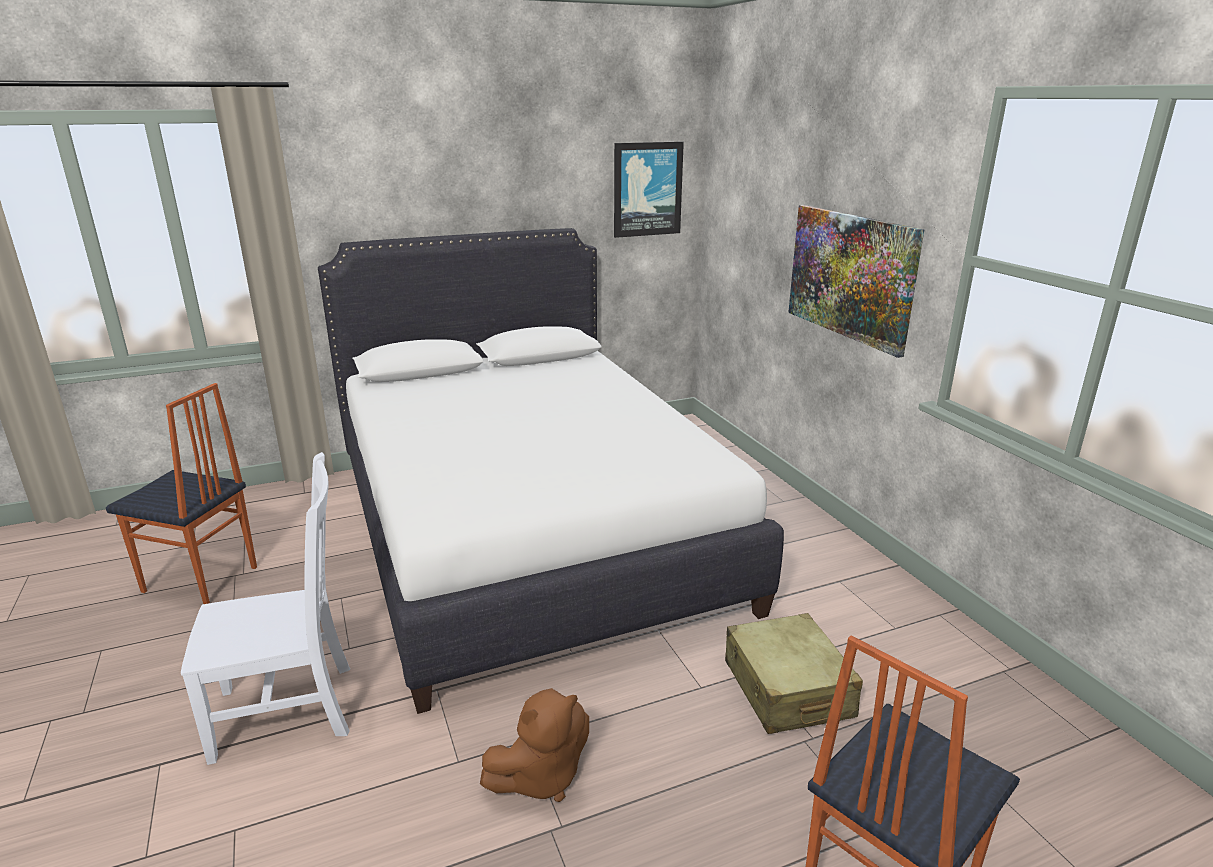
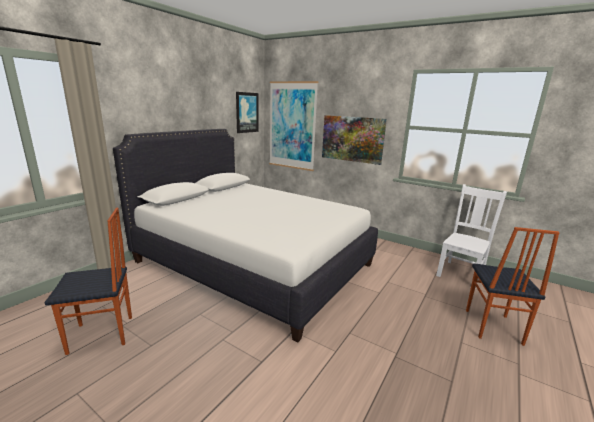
camera: 35 degrees left, 5 degrees down
white chair [181,452,350,765] -> white chair moved to [436,184,507,289]
brown plush toy [480,688,589,802] -> none
beige suitcase [725,613,863,734] -> none
none -> picture [269,81,318,171]

